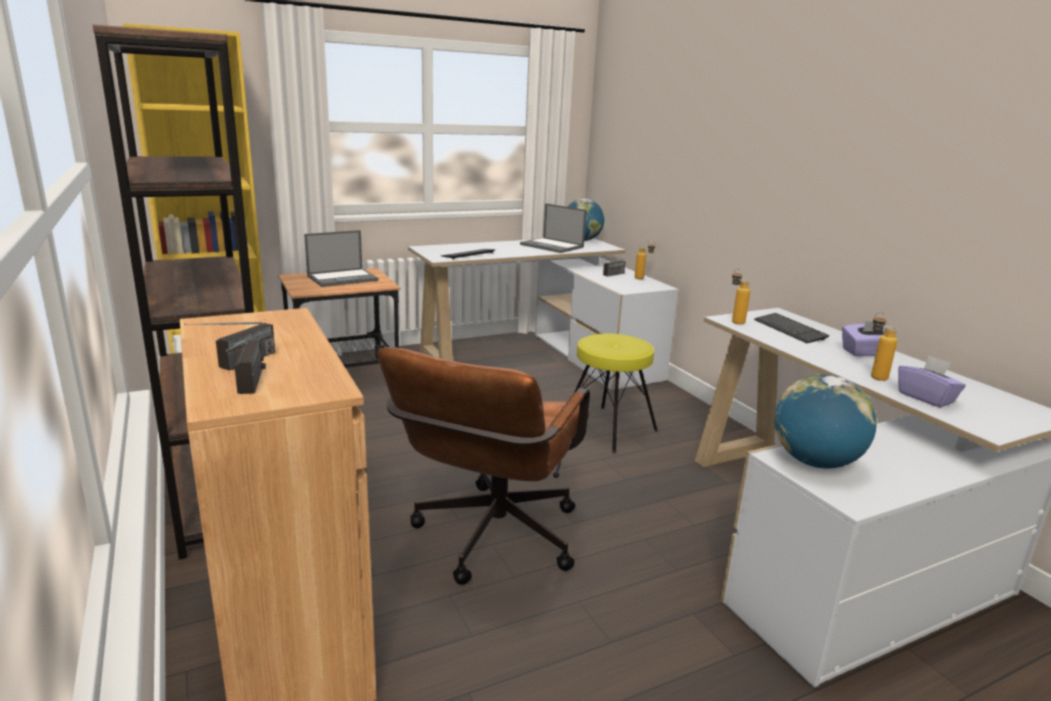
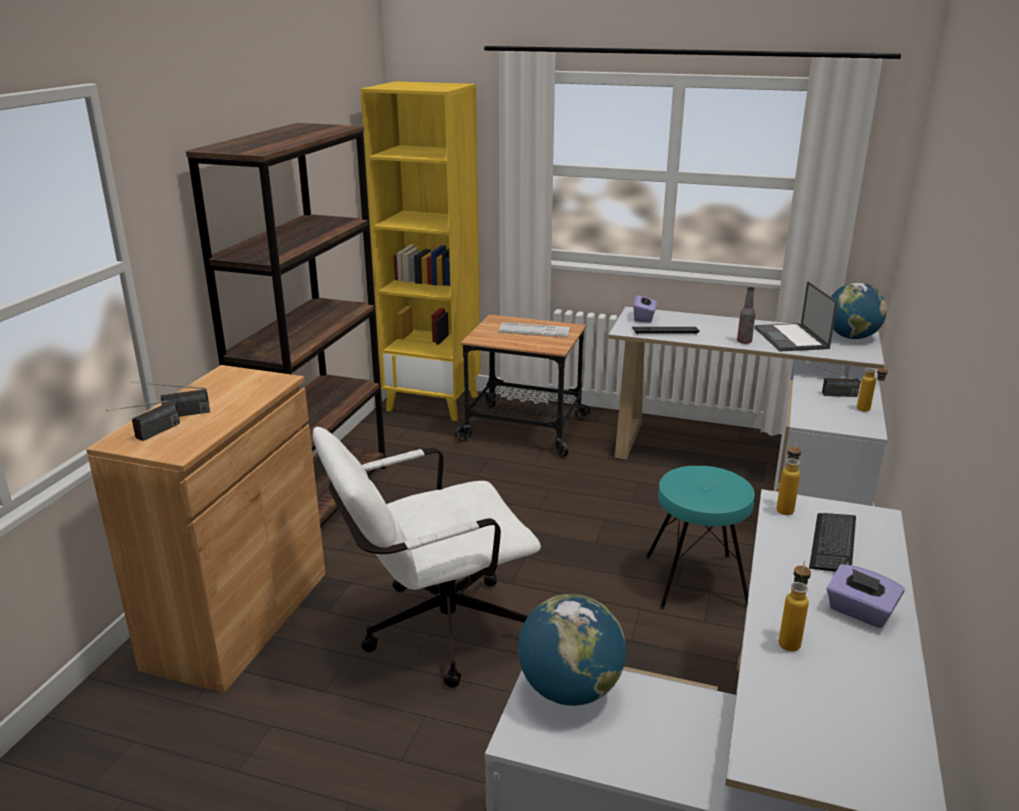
camera: 45 degrees right, 5 degrees up
laptop [304,230,378,287] -> keyboard [498,323,570,337]
brown office chair [377,347,590,585] -> white office chair [313,427,541,688]
yellow stool [574,334,658,454] -> turquoise stool [646,466,755,610]
purple tissue box [898,356,966,408] -> purple tissue box moved to [634,291,657,322]
none -> bottle [737,287,755,344]

